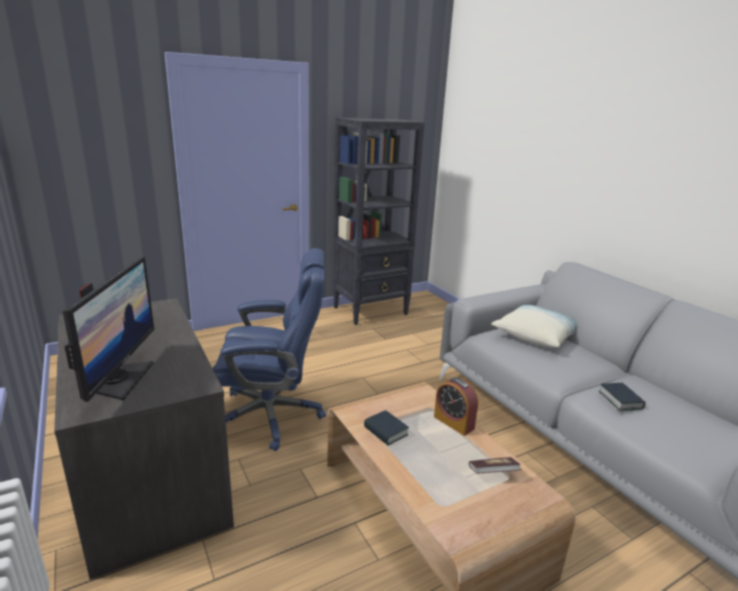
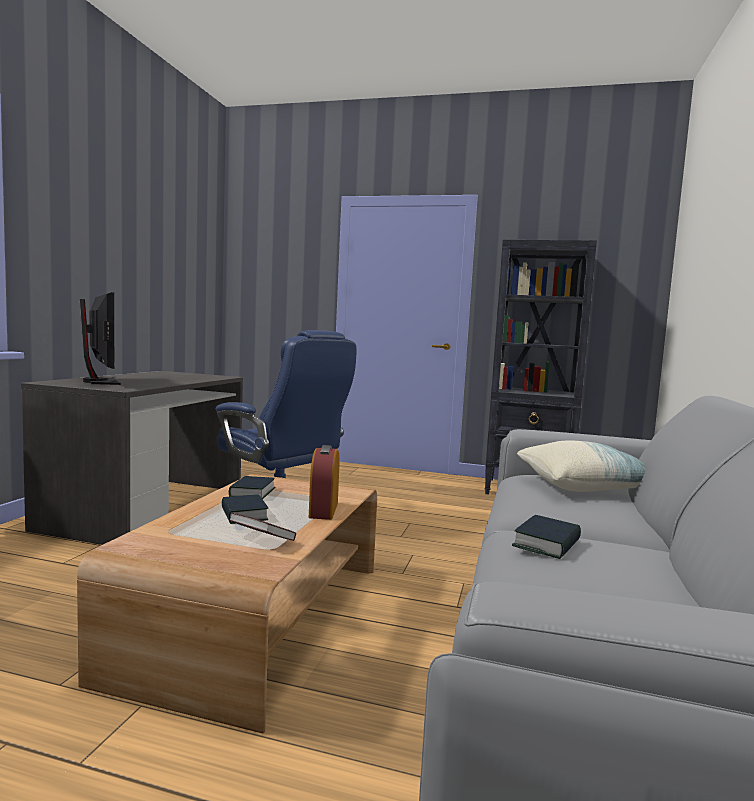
camera: 45 degrees right, 15 degrees down
monitor [63,257,154,402] -> monitor turned 75 degrees counterclockwise [79,292,121,385]
none -> book [221,494,268,524]

